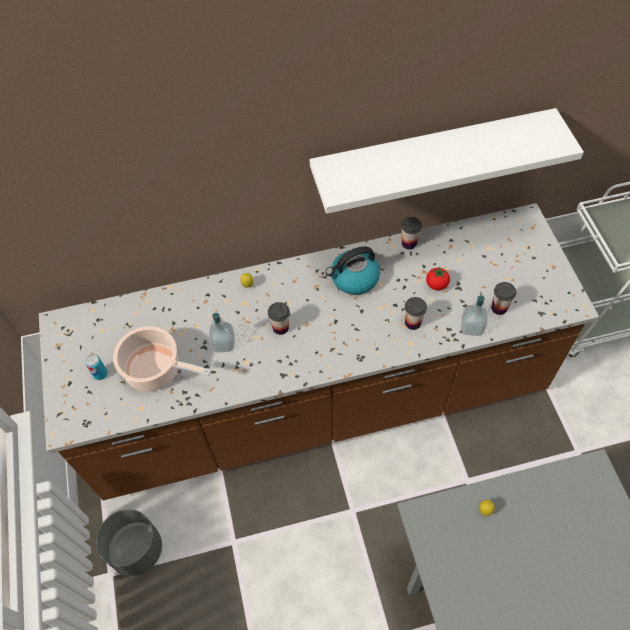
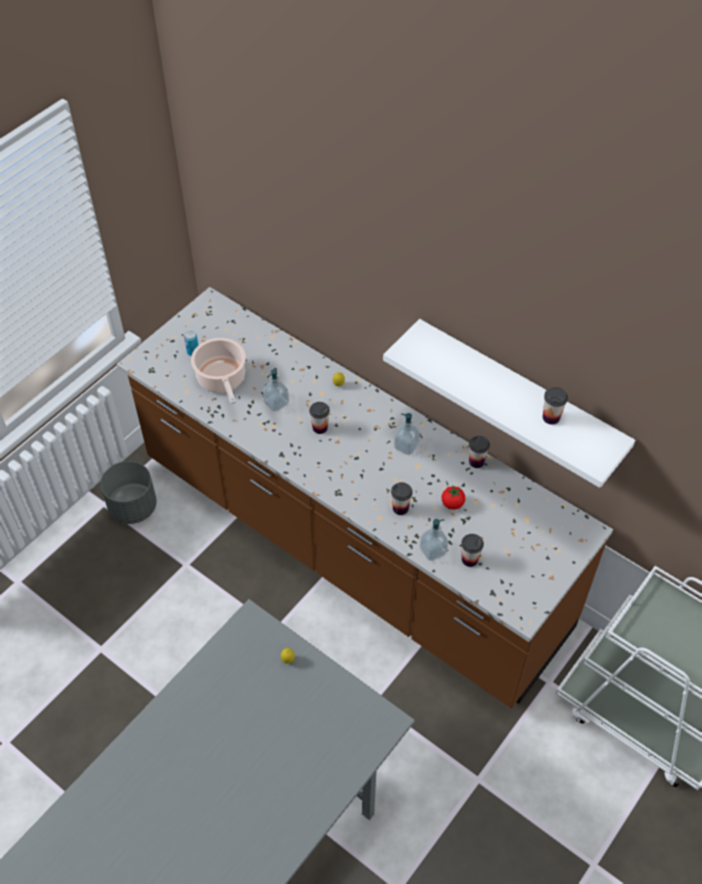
camera: 50 degrees right, 5 degrees down
kettle [326,246,380,295] -> soap dispenser [394,413,420,455]
none -> cup [543,387,568,425]

